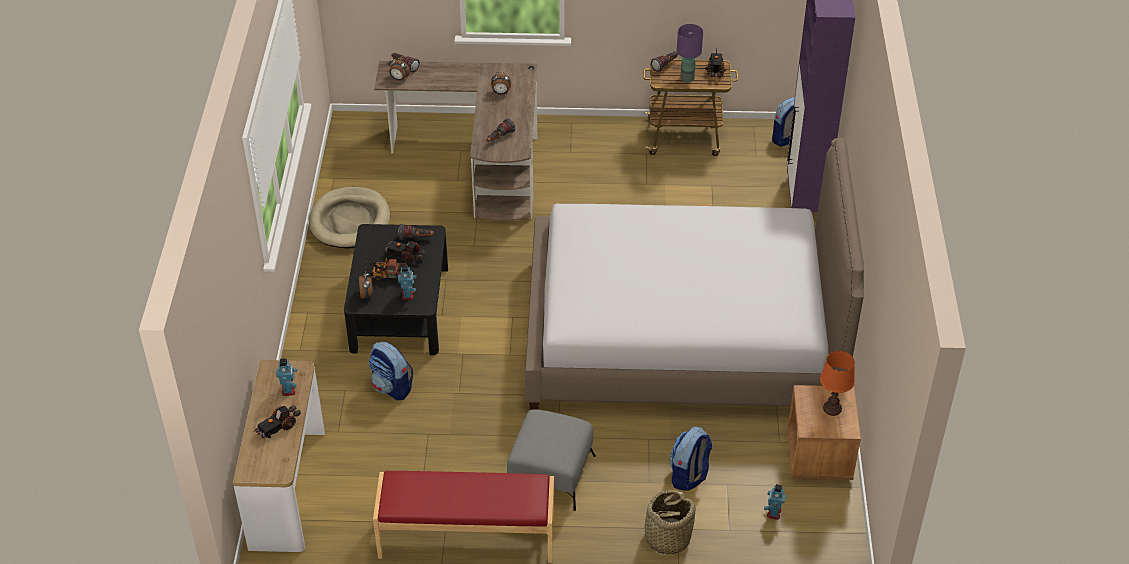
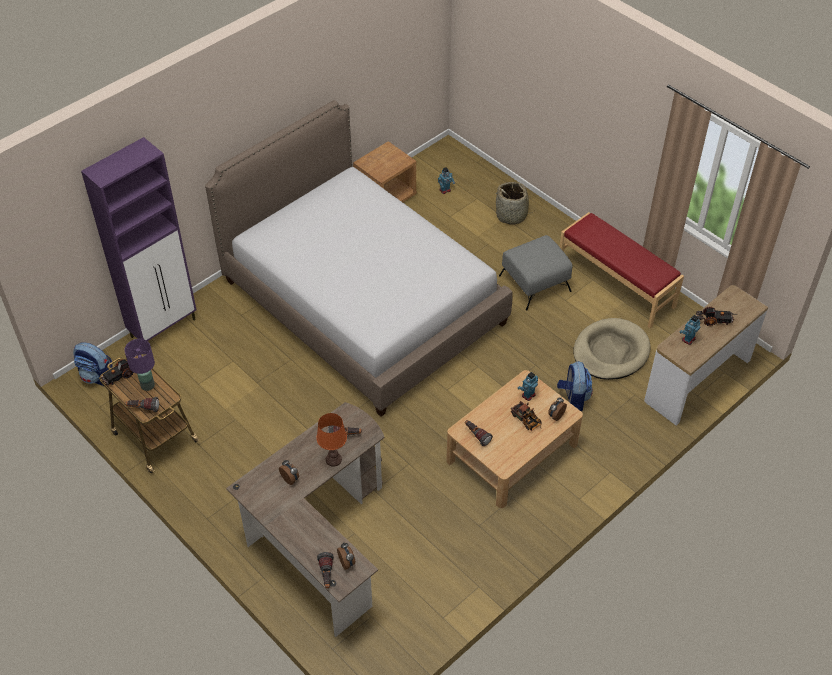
camera: 135 degrees left, 5 degrees up
beige dog bed [309,187,390,249] -> beige dog bed moved to [573,318,651,380]
black coffee table [344,224,448,355] -> beige coffee table [446,370,583,508]
toy truck [384,241,426,263] -> none
backpack [670,427,712,491] -> none
orange table lamp [820,351,855,416] -> orange table lamp moved to [316,413,347,467]

